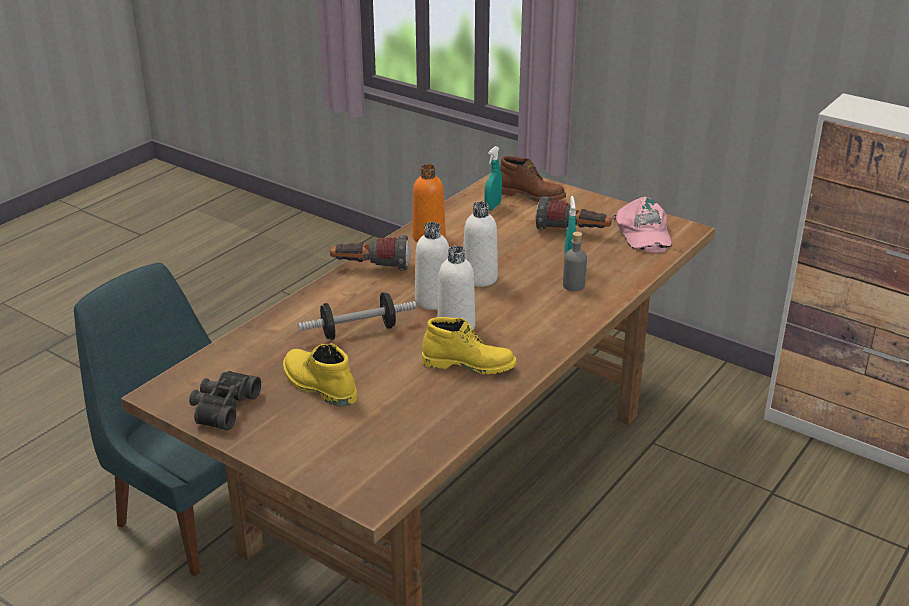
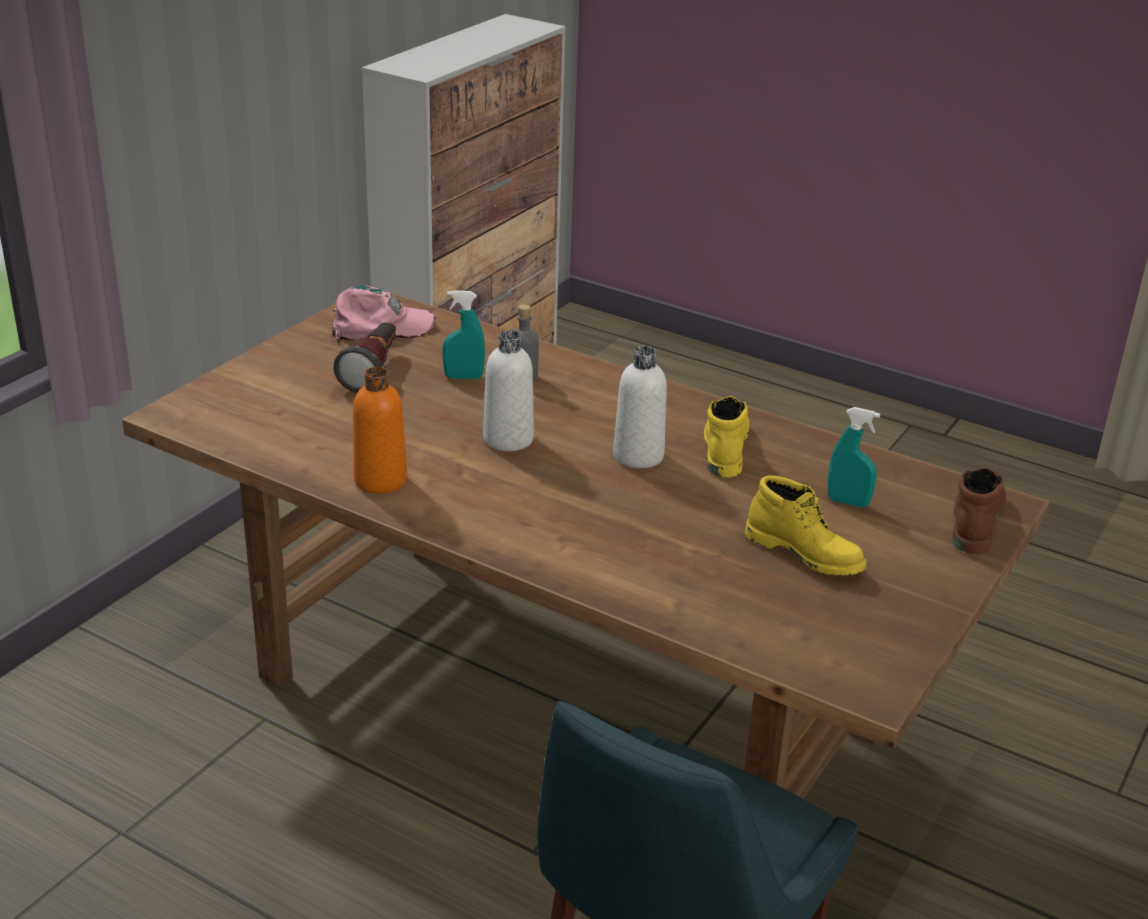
camera: 95 degrees left, 0 degrees up
black binoculars [189,371,261,431] -> none
yellow boot [283,343,358,406] -> yellow boot turned 90 degrees counterclockwise [745,475,866,575]
dumbbell [298,292,416,340] -> none
flashlight [330,235,411,271] -> none
white bottle [415,222,449,310] -> none
turquoise spray bottle [484,146,502,210] -> turquoise spray bottle moved to [827,407,880,507]
brown boot [500,156,566,202] -> brown boot moved to [952,467,1006,555]

